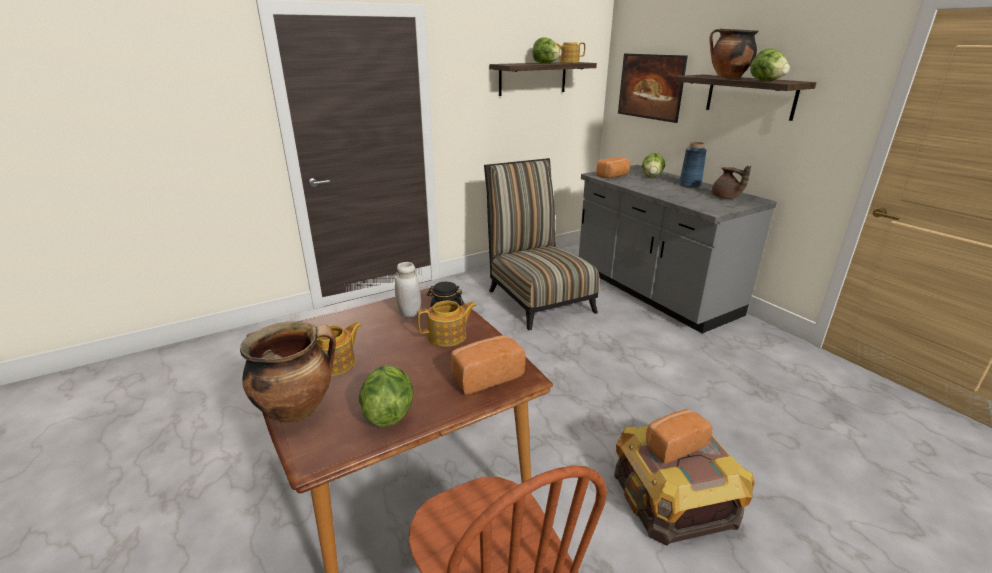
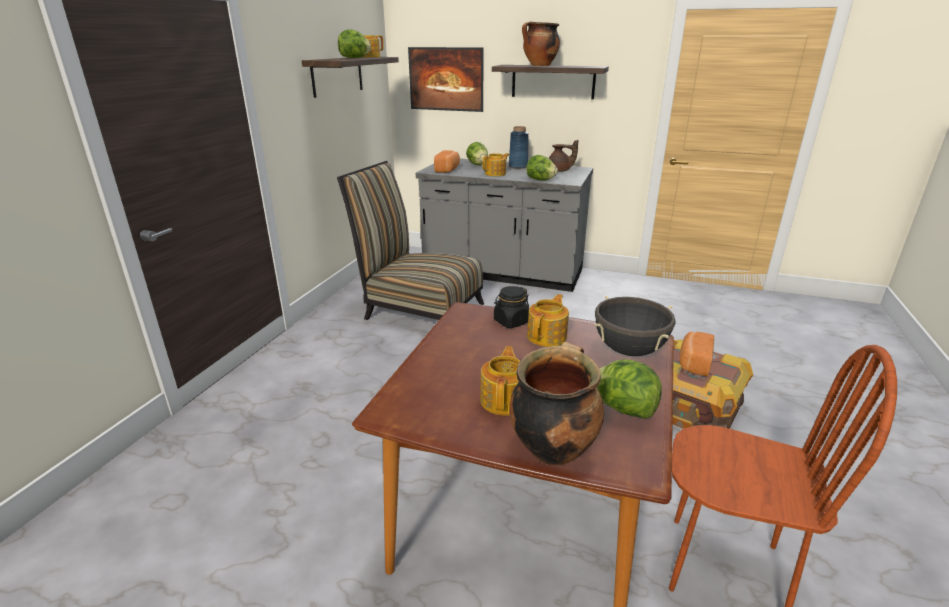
camera: 40 degrees left, 0 degrees up
white jar [395,262,421,317] -> none
bread [451,335,526,395] -> black cooking pot [594,296,676,356]
lettuce [750,48,790,81] -> lettuce moved to [527,155,558,181]
none -> teapot [482,153,509,176]

